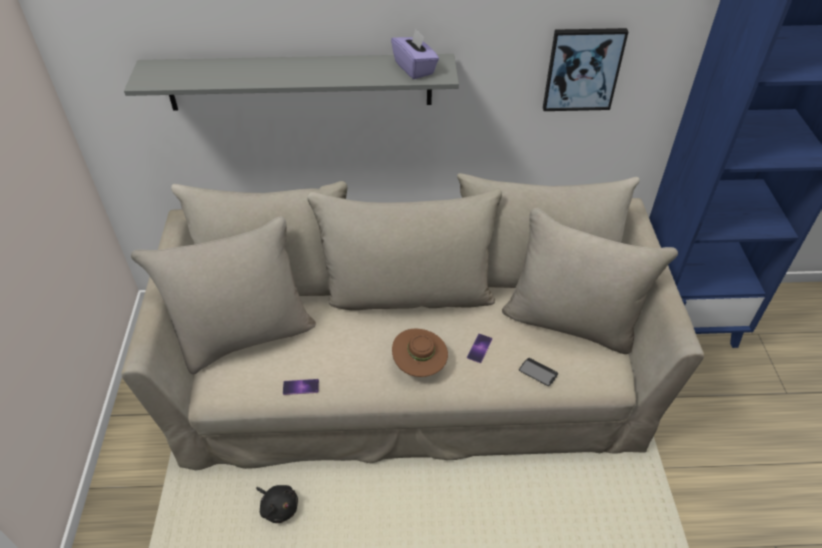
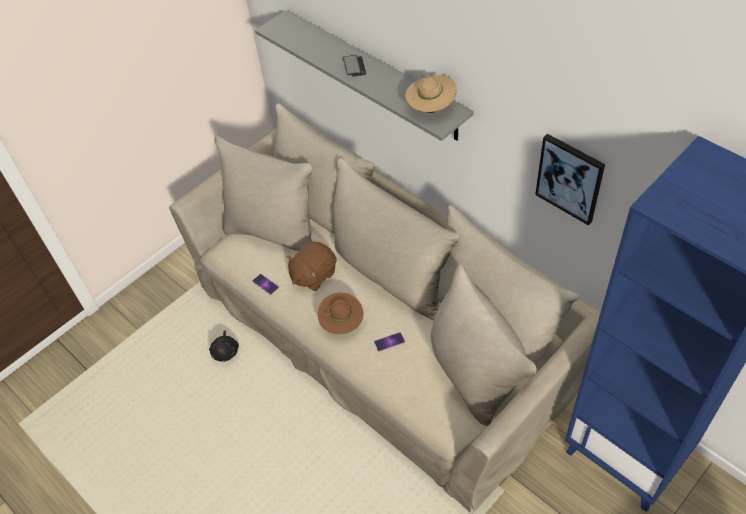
camera: 50 degrees right, 5 degrees up
purple tissue box [391,28,439,79] -> beige hat [405,73,457,113]
phone [519,358,558,386] -> phone moved to [343,55,366,77]
none -> brown plush toy [286,241,337,291]

